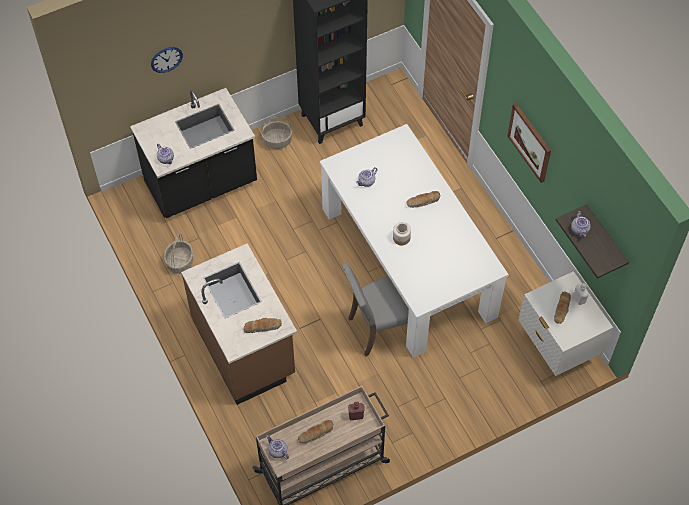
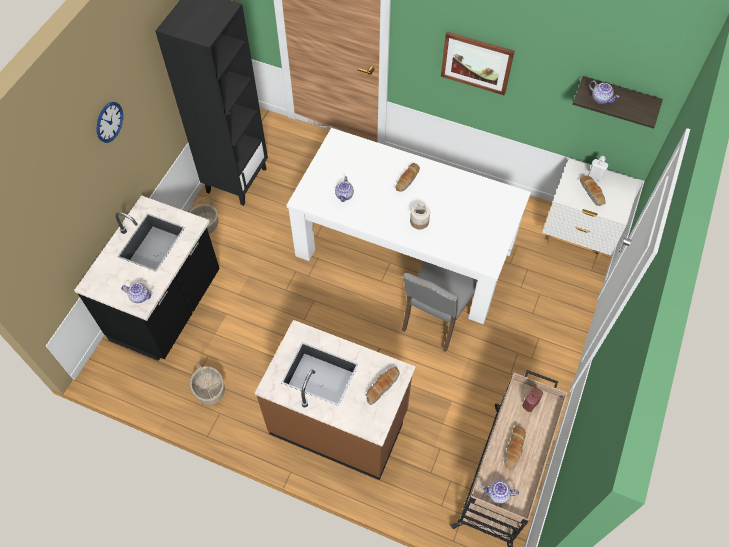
camera: 40 degrees left, 0 degrees up
wall clock [151,47,183,73] -> wall clock moved to [96,102,123,143]

